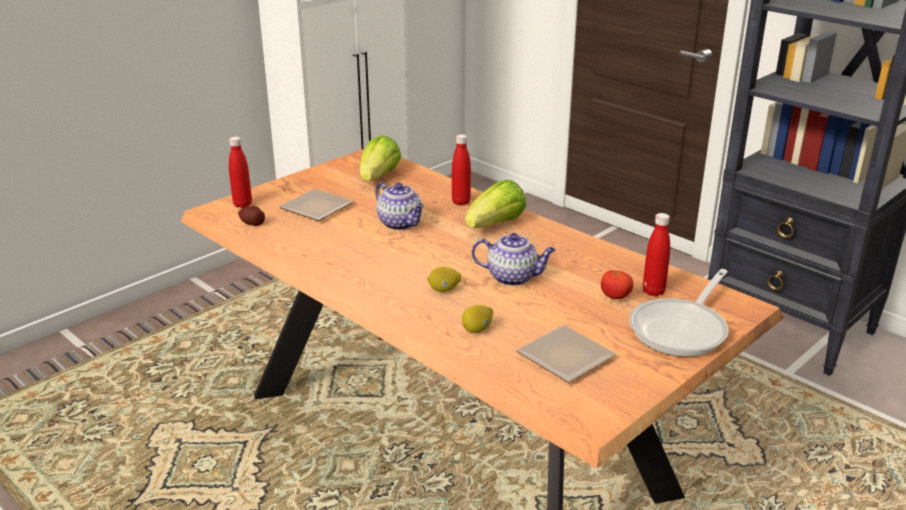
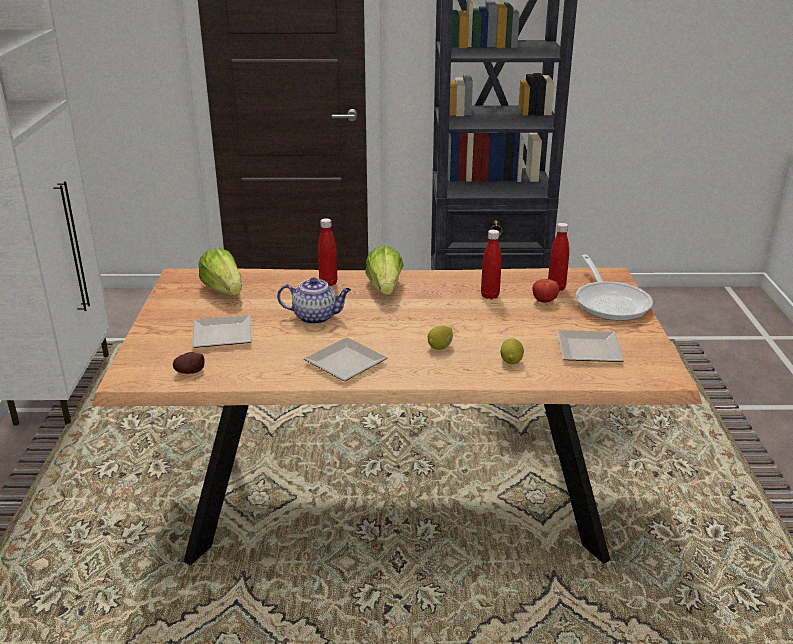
camera: 45 degrees left, 0 degrees up
red bottle [229,136,252,208] -> red bottle moved to [481,230,502,299]
teapot [472,233,556,286] -> none
none -> plate [304,338,388,381]

